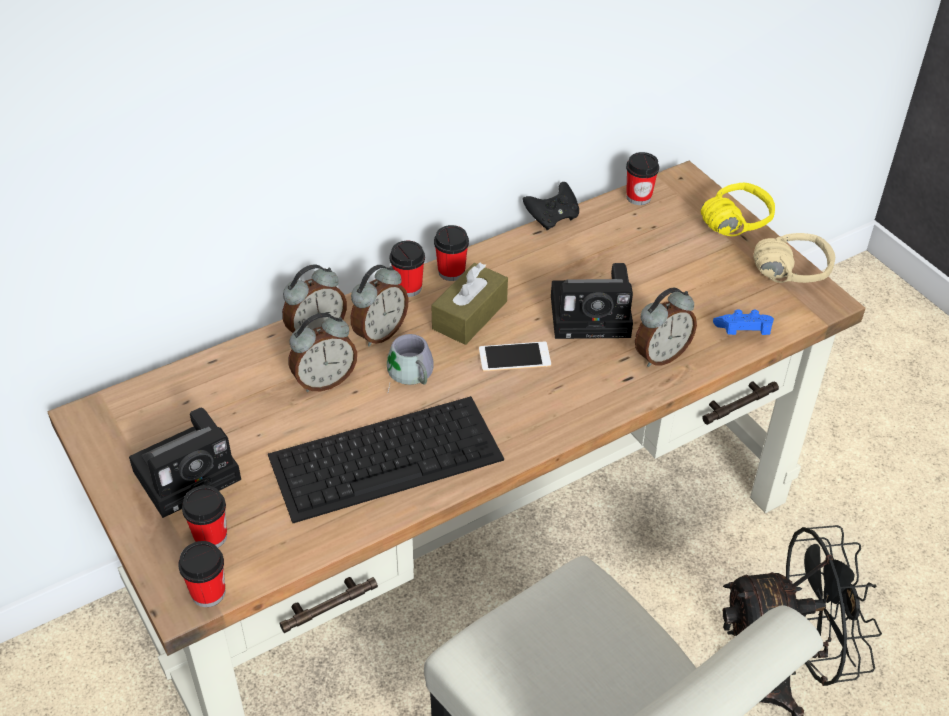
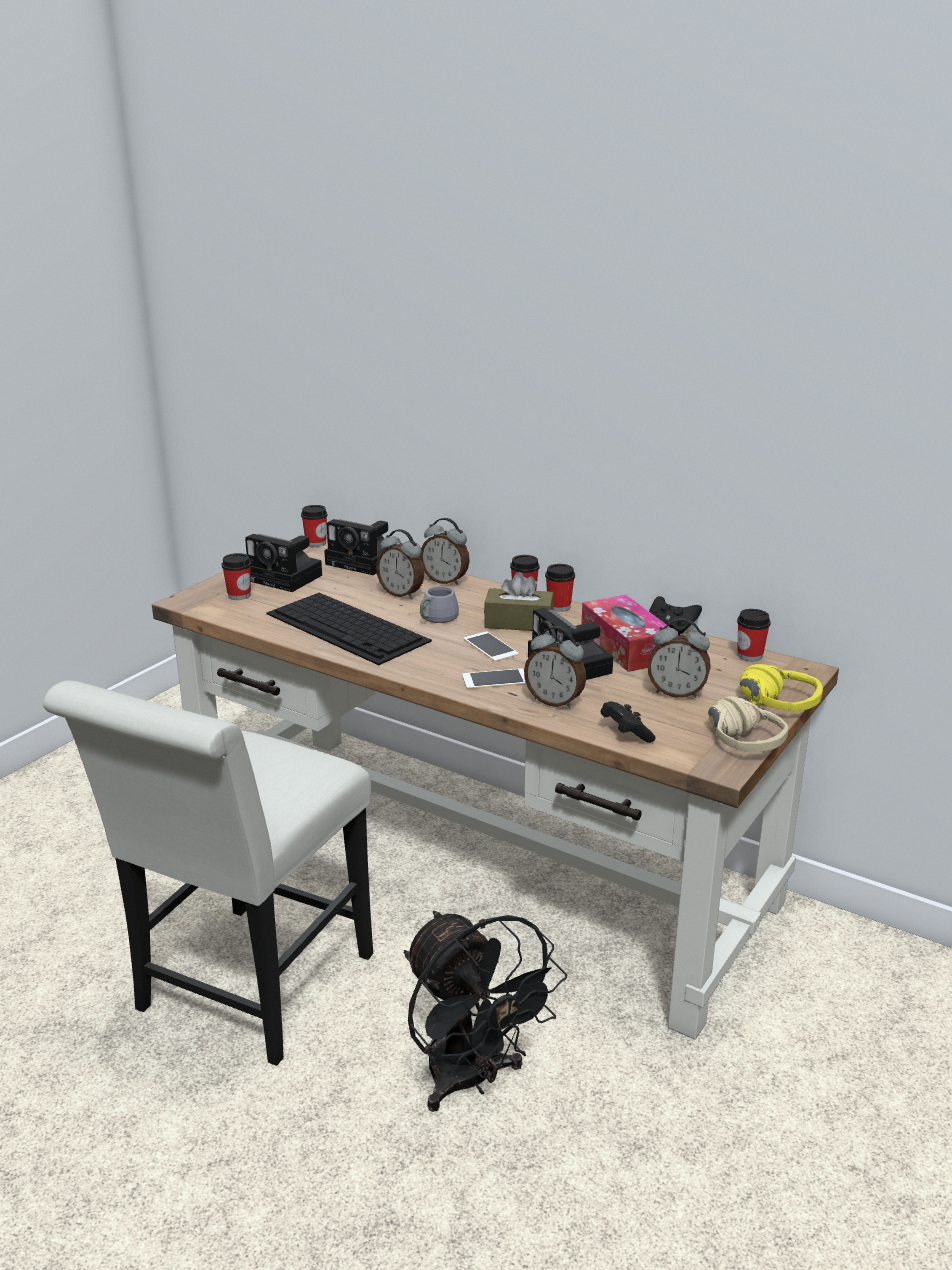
camera: 65 degrees right, 20 degrees down
cup [178,541,225,607] -> cup moved to [301,505,328,547]
alarm clock [351,265,408,347] -> alarm clock moved to [648,618,711,698]
blue game controller [713,309,774,335] -> black game controller [600,701,656,743]
none -> camera [324,519,398,575]
none -> phone [462,669,526,689]
none -> tissue box [581,595,670,672]

